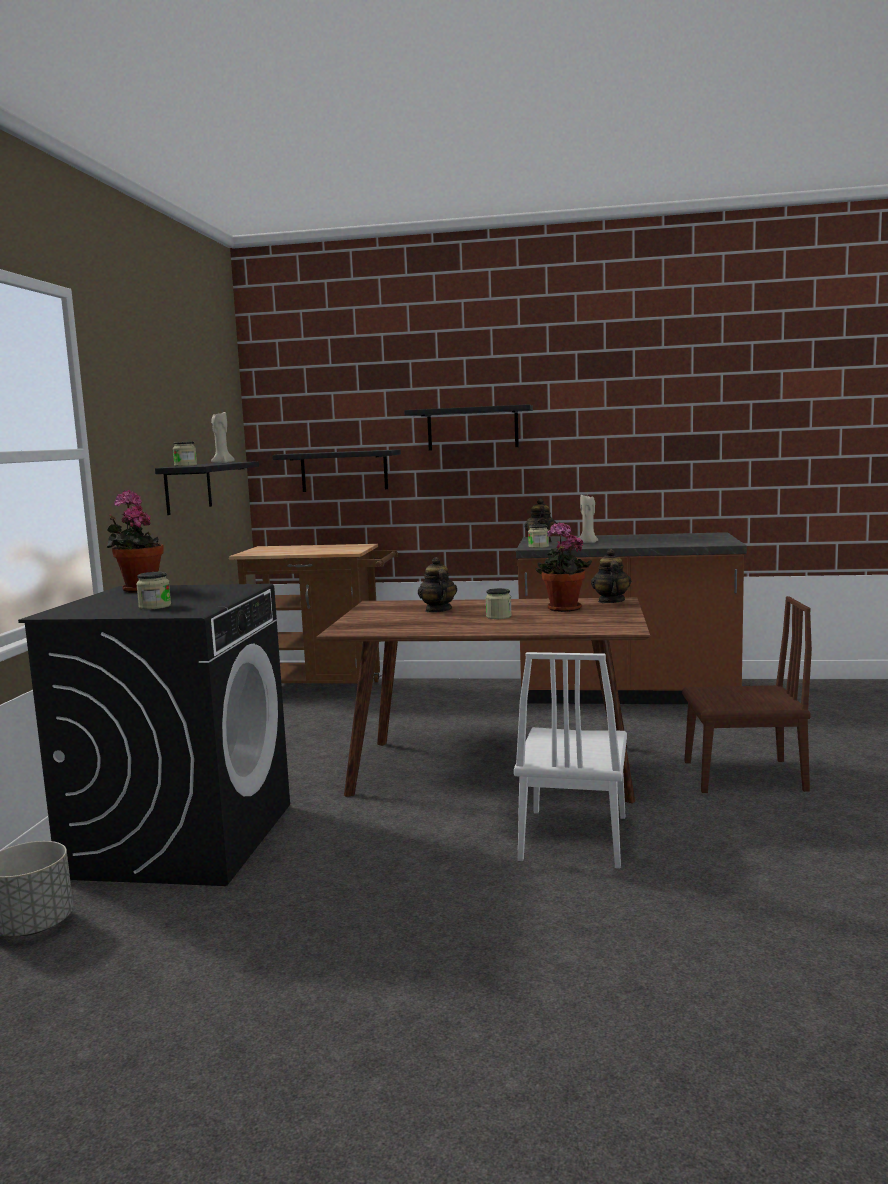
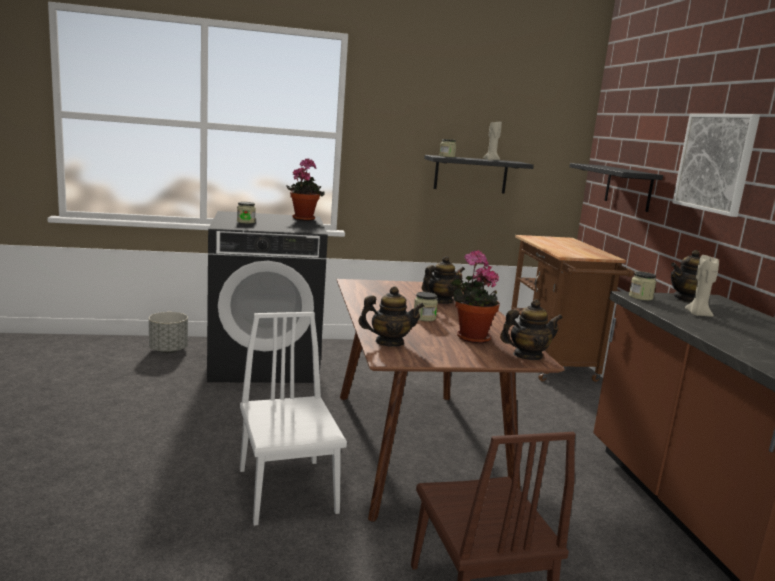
camera: 70 degrees right, 5 degrees up
black shelf [404,404,533,451] -> picture [672,114,760,217]
white chair [514,652,627,868] -> white chair turned 75 degrees clockwise [240,312,347,526]
none -> teapot [358,286,425,347]

